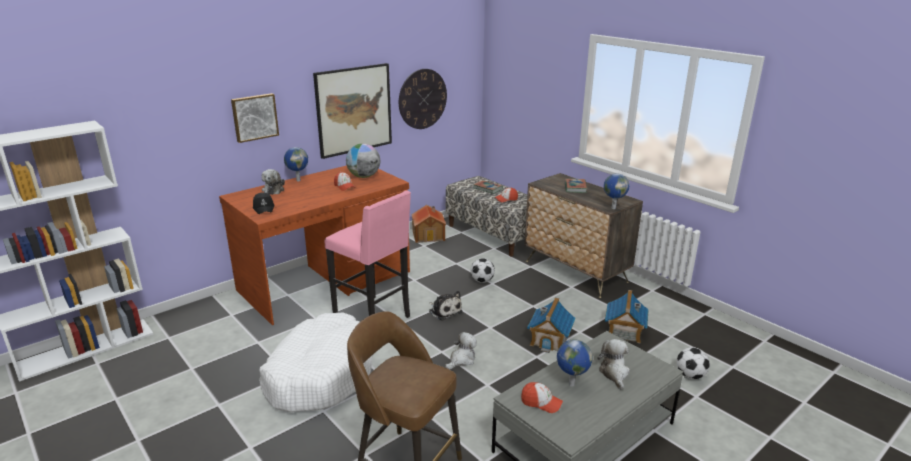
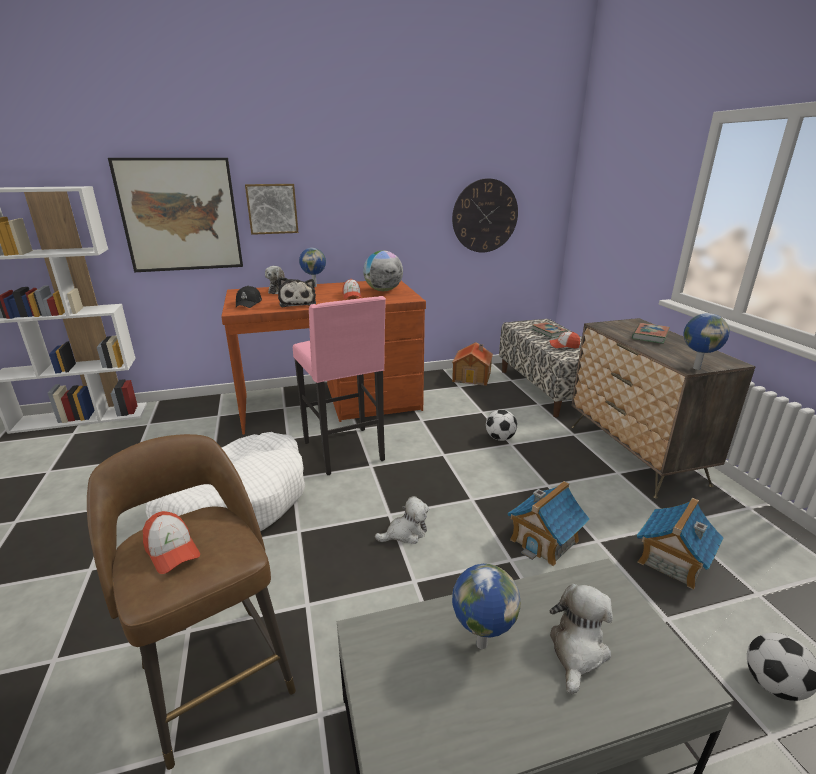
camera: 25 degrees right, 0 degrees up
picture [313,63,392,159] -> picture moved to [108,158,243,272]
plush toy [429,291,462,321] -> plush toy moved to [278,277,316,307]
cap [521,382,563,413] -> cap moved to [143,511,200,574]

